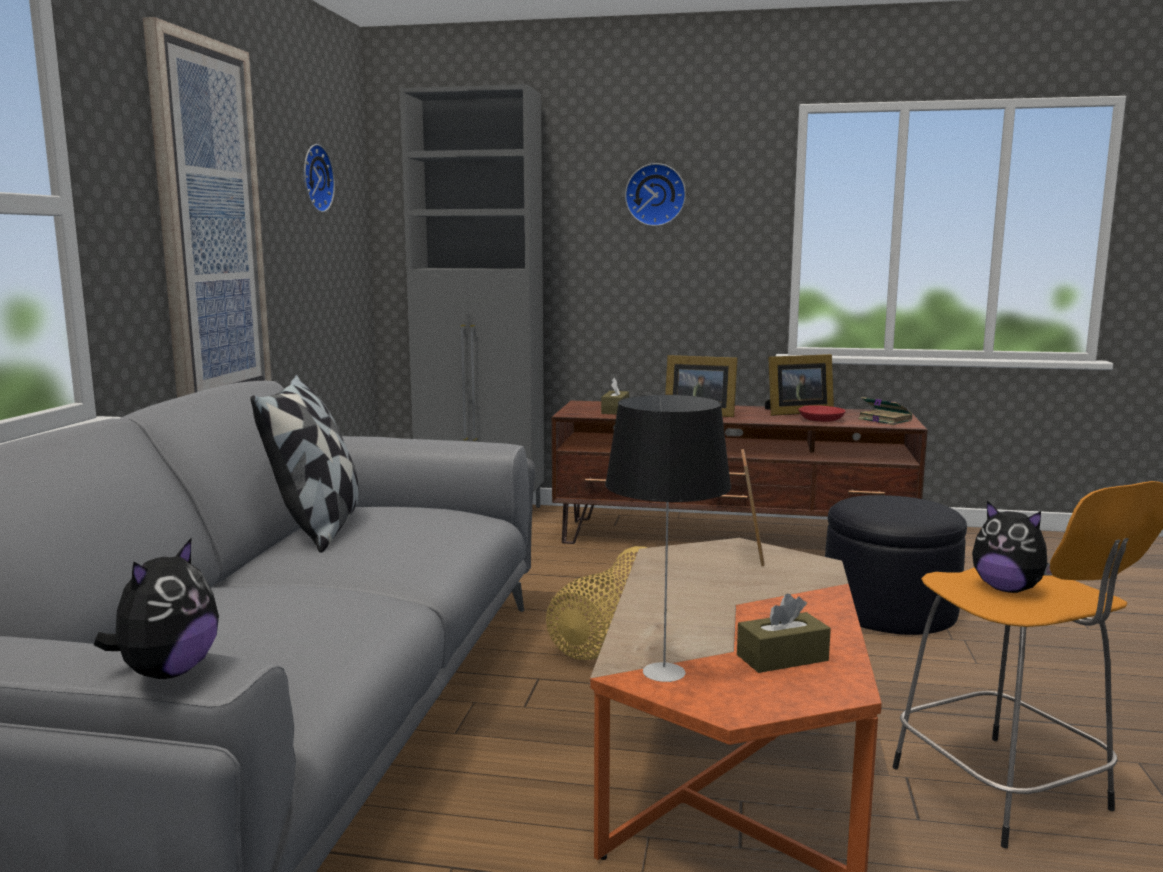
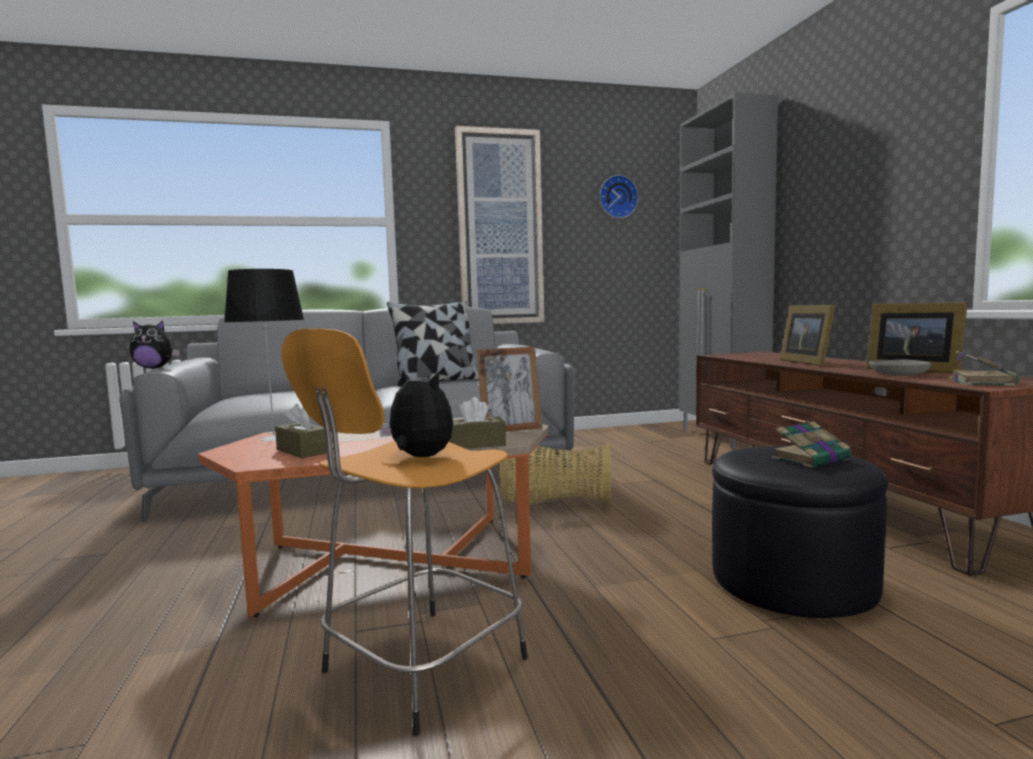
camera: 65 degrees right, 5 degrees down
brown tissue box [601,378,629,415] -> brown tissue box moved to [449,397,506,449]
wall clock [625,163,686,226] -> none
red bowl [798,405,846,422] -> grey bowl [869,359,932,376]
plush toy [972,501,1052,593] -> plush toy turned 105 degrees clockwise [379,369,453,457]
none -> book [771,421,852,468]

